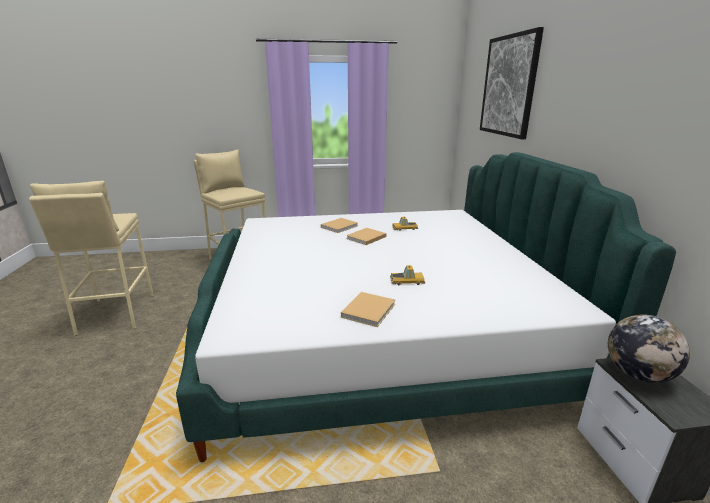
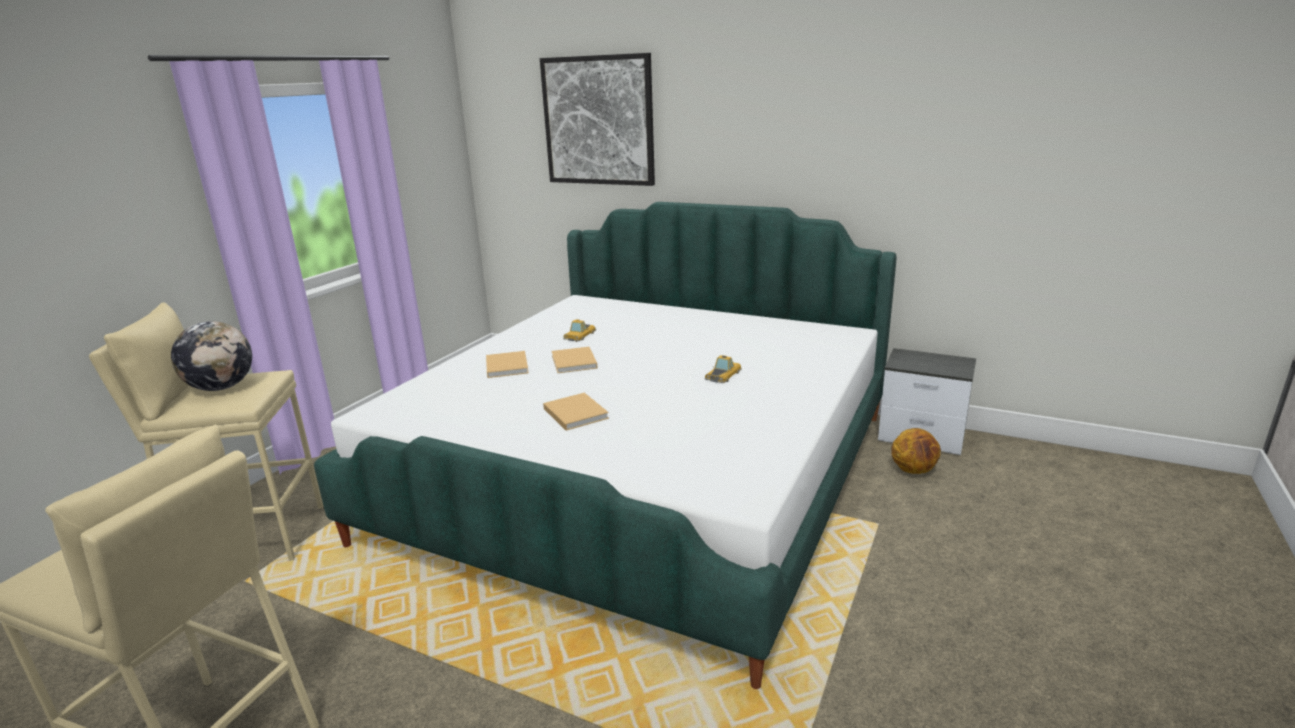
camera: 55 degrees left, 0 degrees up
beige book [341,292,395,327] -> beige book moved to [543,393,609,431]
globe [608,315,690,383] -> globe moved to [171,321,252,391]
none -> basketball [891,428,941,474]

